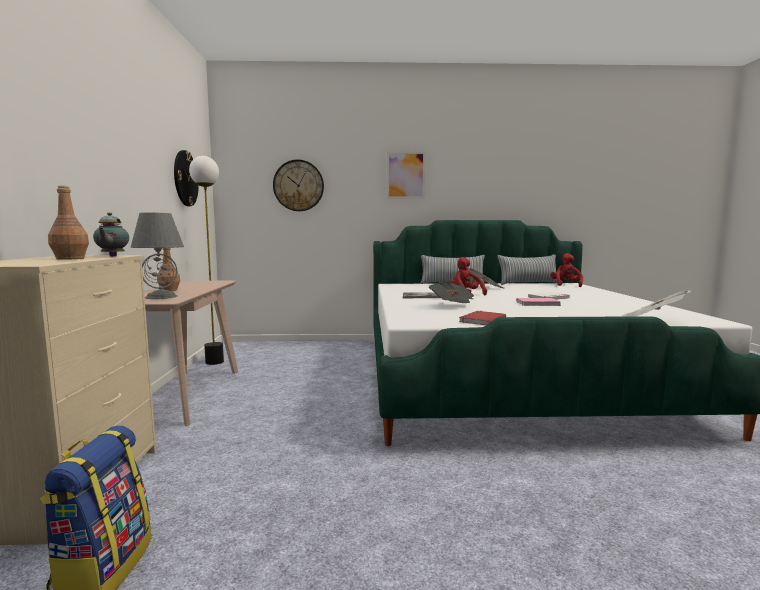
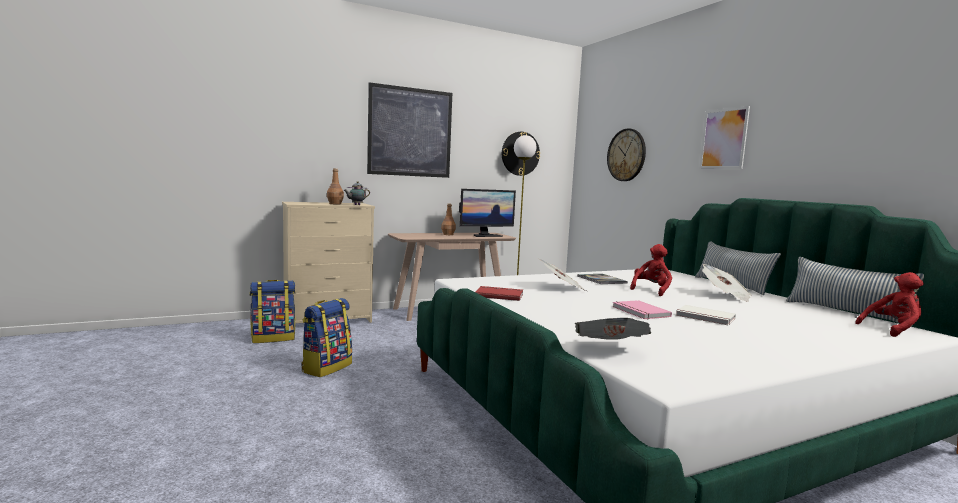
camera: 65 degrees right, 0 degrees up
grey table lamp [131,213,184,299] -> none
none -> backpack [301,298,352,377]
none -> picture [367,82,452,178]
none -> monitor [459,189,516,237]

